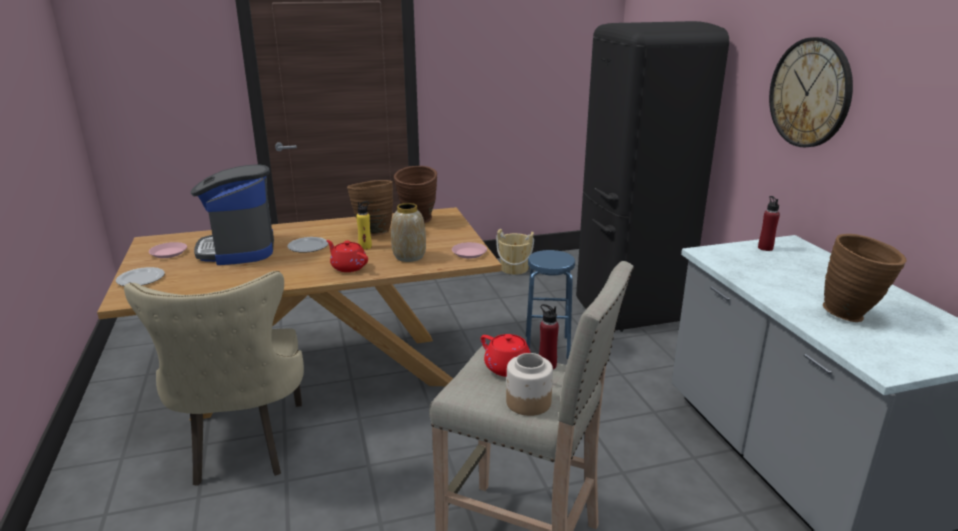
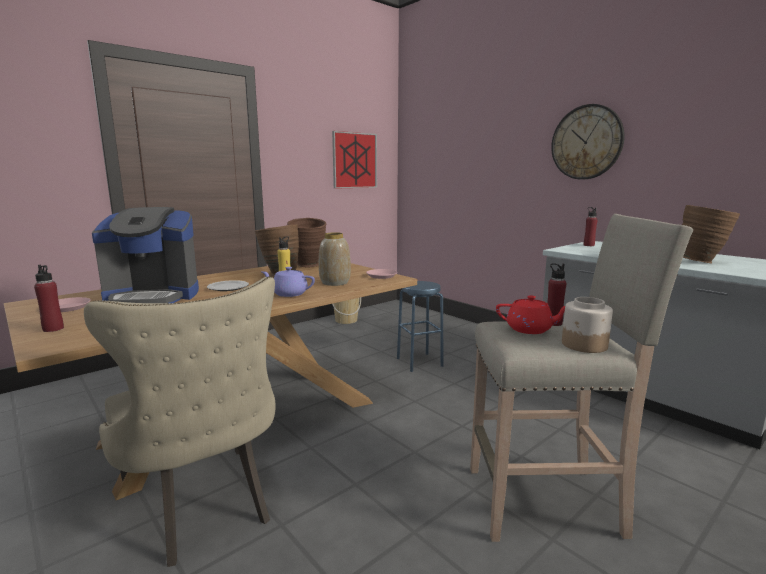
camera: 25 degrees left, 10 degrees down
plate [116,267,165,286] -> red bottle [34,265,64,332]
coffee machine [191,164,274,265] -> coffee machine turned 60 degrees counterclockwise [92,207,199,303]
red teapot [326,240,368,272] -> purple teapot [261,267,315,297]
black fridge [576,21,729,332] -> none
none -> picture [332,131,377,189]

